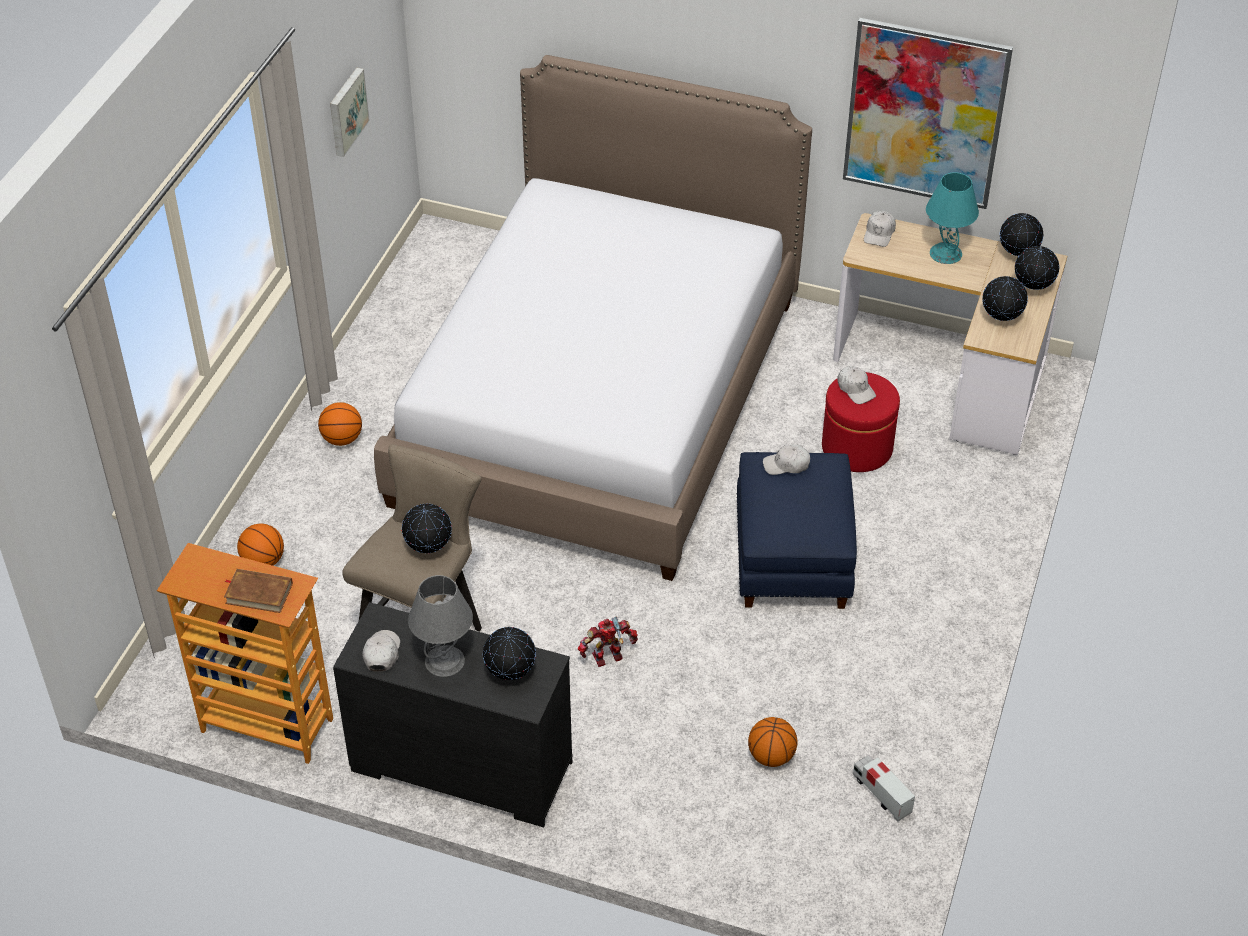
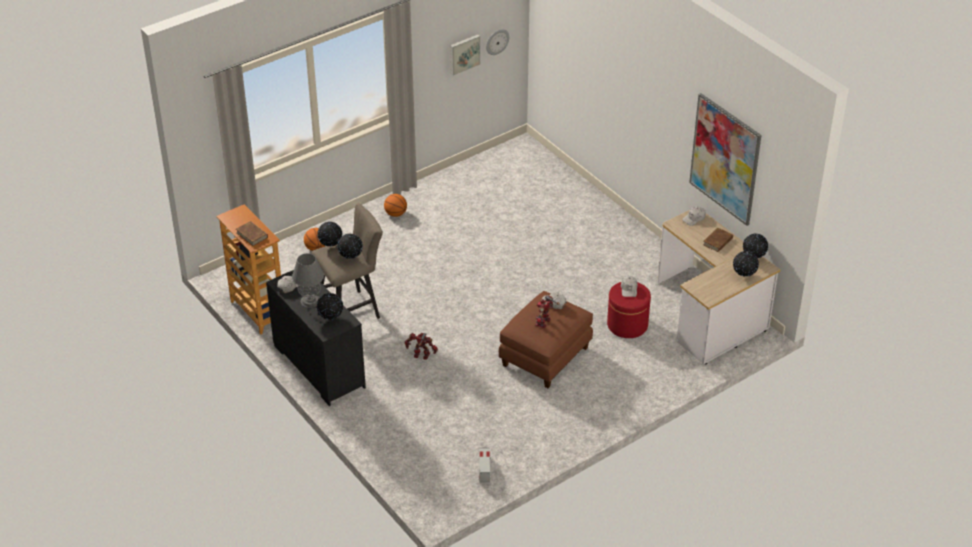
camera: 35 degrees right, 5 degrees down
bed [374,55,812,581] -> none
blue ottoman [737,452,857,609] -> brown ottoman [499,291,593,388]
basketball [748,717,798,767] -> none
turquoise table lamp [926,172,979,264] -> brown book [703,228,733,252]
globe [982,276,1028,321] -> globe moved to [317,221,342,247]
none -> wall clock [486,29,509,55]
none -> toy robot [535,296,560,328]

